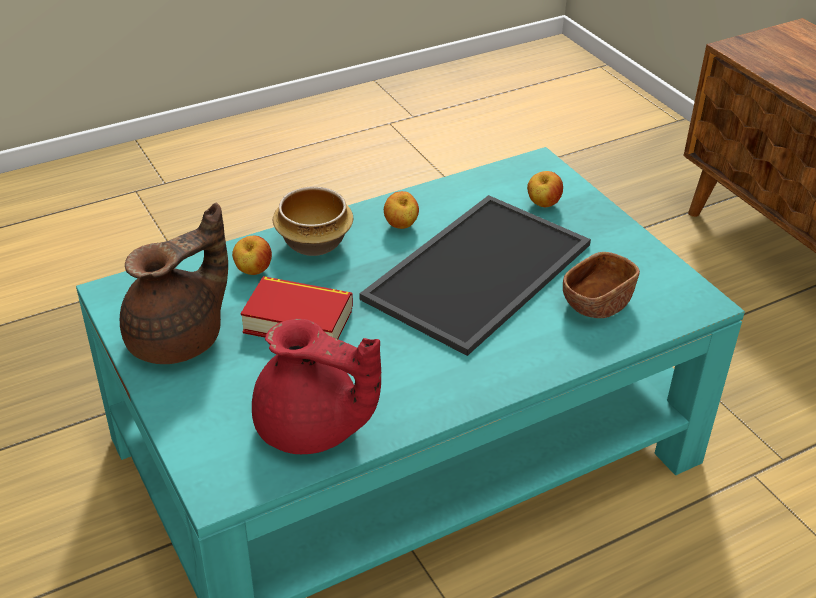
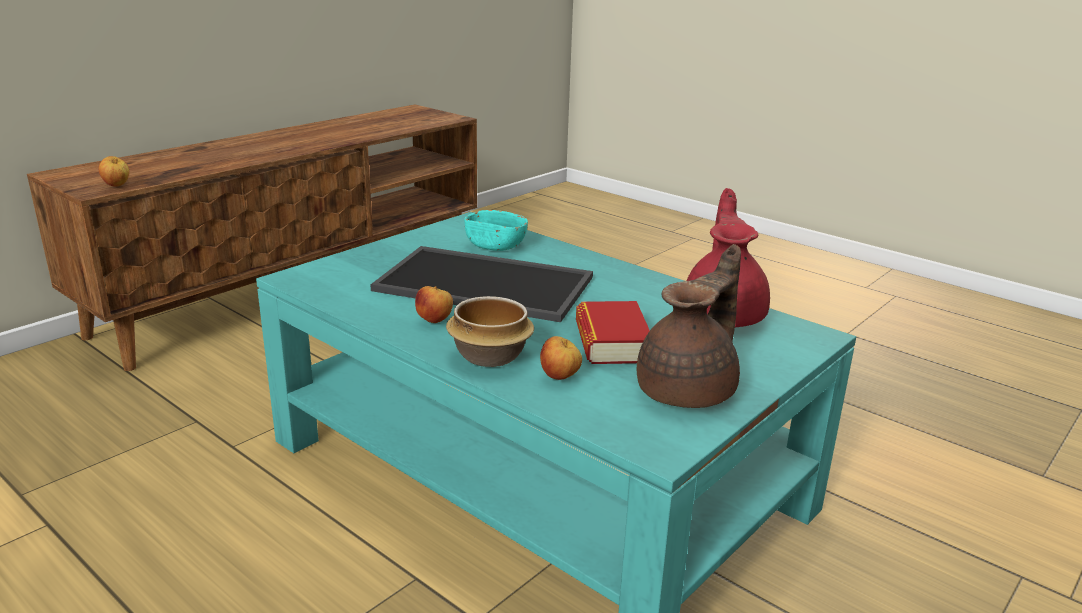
camera: 110 degrees left, 15 degrees down
brown teapot [120,203,228,364] -> brown teapot turned 105 degrees clockwise [637,244,741,408]
apple [527,171,563,207] -> apple moved to [99,156,130,186]
brown bowl [563,252,640,318] -> turquoise bowl [464,210,528,251]

